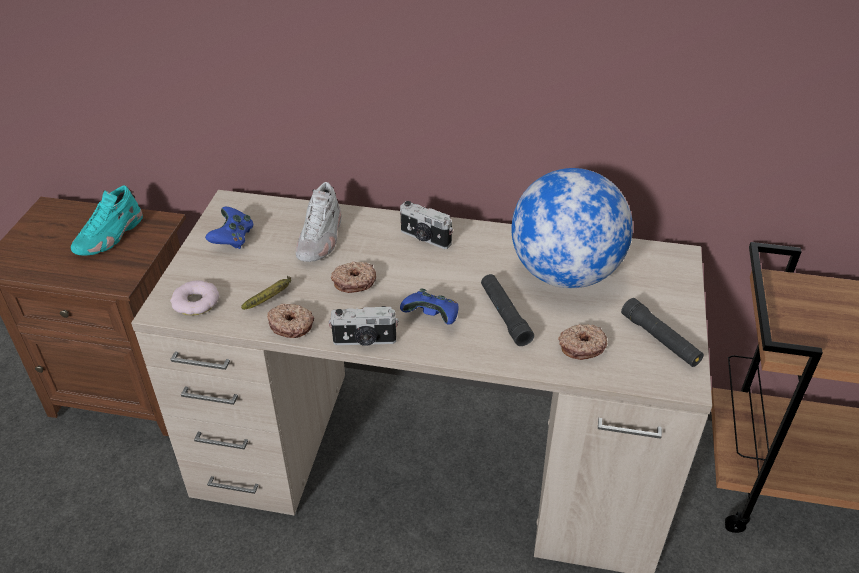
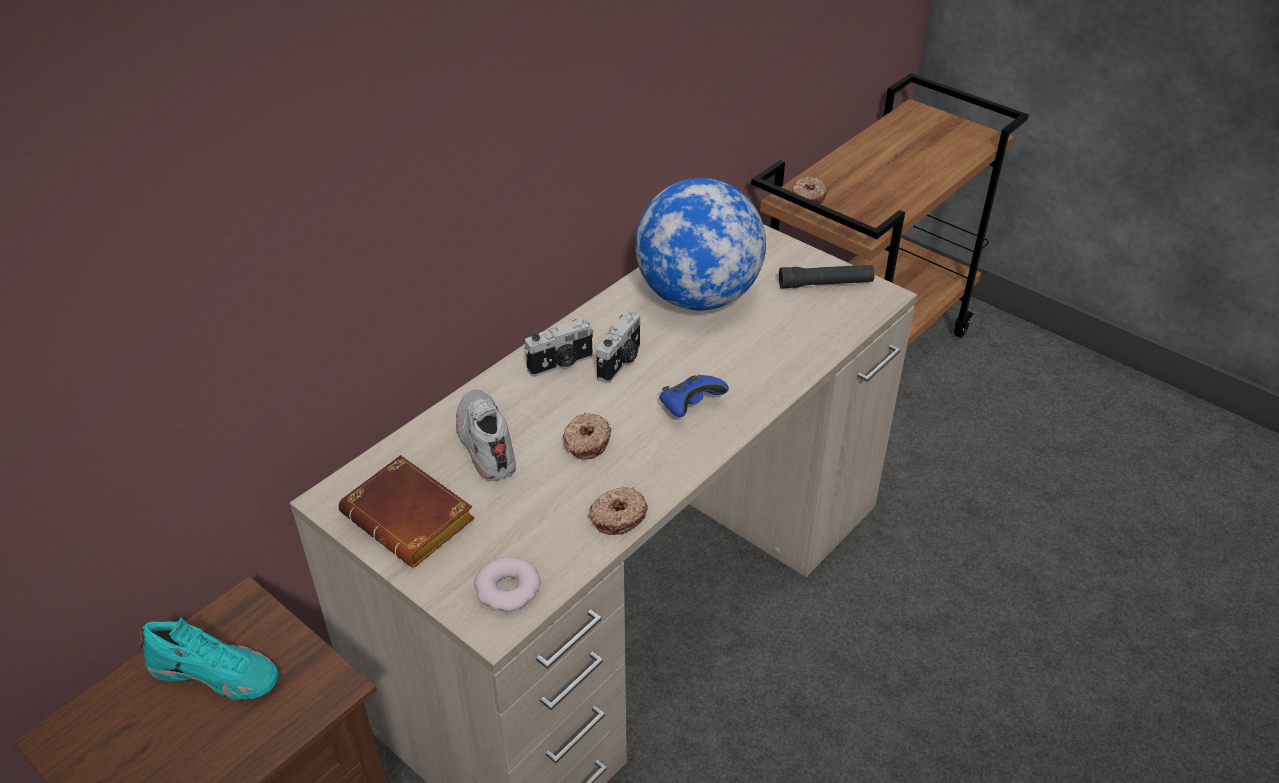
camera: 60 degrees left, 0 degrees up
turquoise shoe [71,185,143,256] -> turquoise shoe turned 45 degrees counterclockwise [140,617,279,700]
blue game controller [205,207,253,249] -> brown book [338,455,475,567]
banana [241,276,291,310] -> none
white shoe [296,182,342,262] -> white shoe turned 150 degrees counterclockwise [456,389,516,481]
camera [329,306,399,346] -> camera moved to [596,311,640,383]
black flashlight [481,274,534,346] -> none
donut [558,324,607,360] -> donut moved to [792,177,828,204]

